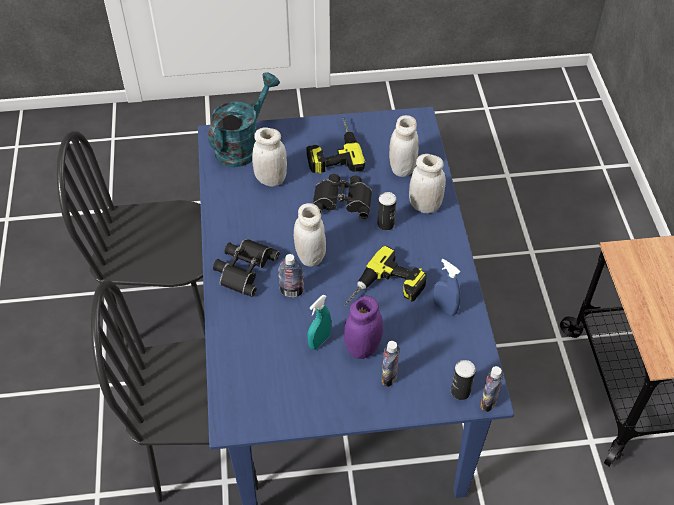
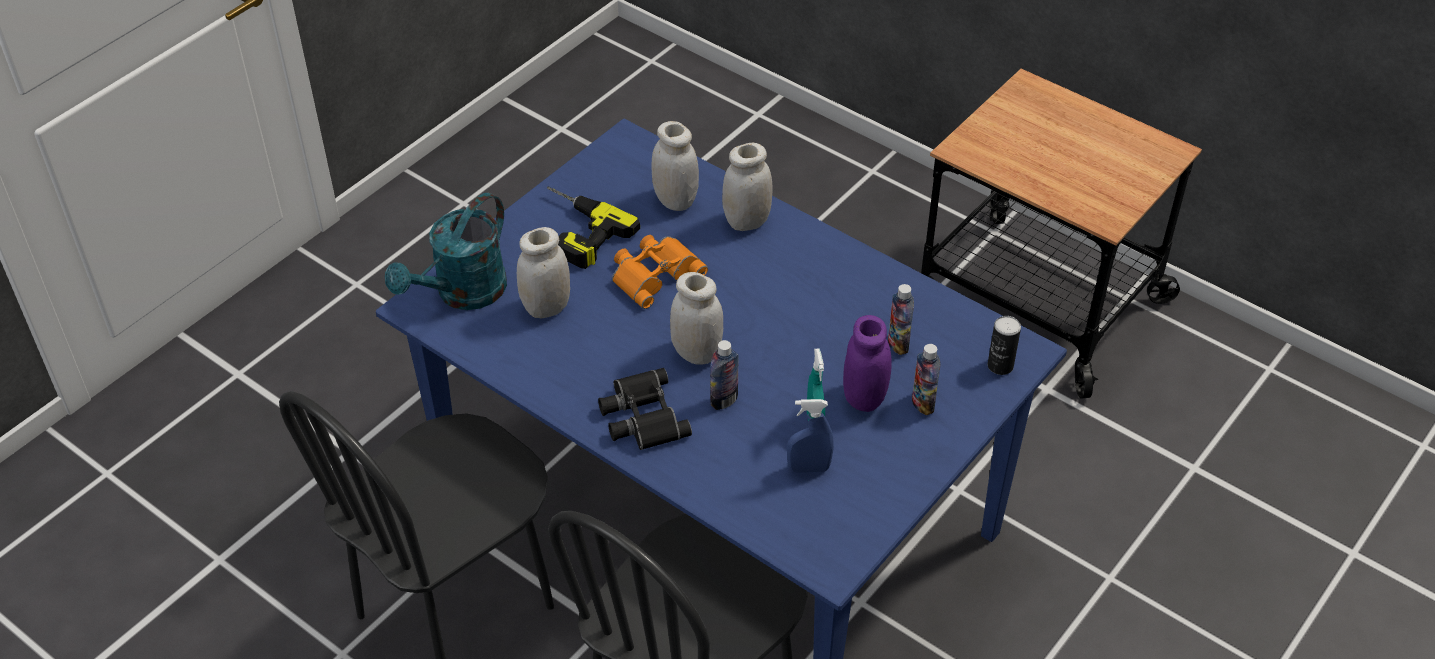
camera: 45 degrees left, 5 degrees down
turquoise watering can [208,72,280,167] -> turquoise watering can turned 135 degrees counterclockwise [385,193,507,310]
black binoculars [313,174,372,219] -> orange binoculars [612,235,708,309]
power drill [344,246,427,306] -> none
can [377,192,396,231] -> none
blue spray bottle [433,259,461,315] -> blue spray bottle moved to [787,399,834,473]
bottle [481,366,503,412] -> bottle moved to [888,284,914,355]

